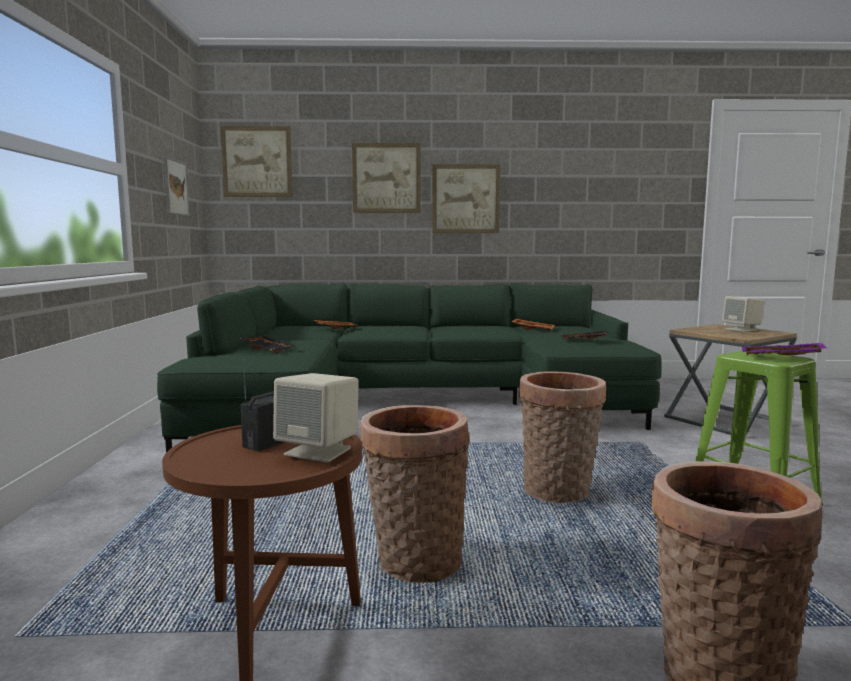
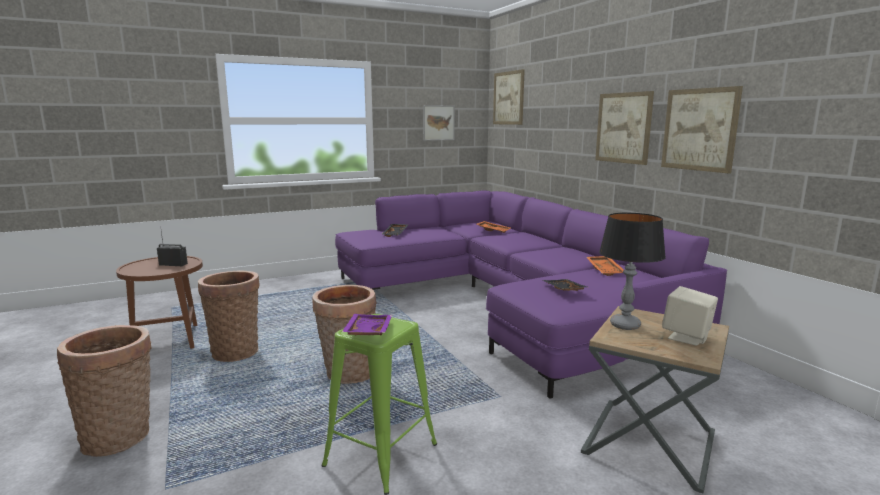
camera: 65 degrees right, 5 degrees up
green sofa [157,283,662,453] -> purple sofa [335,190,727,399]
beige speaker [273,373,359,462] -> none
picture [352,143,421,213] -> picture moved to [661,86,743,173]
none -> table lamp [599,213,666,330]

